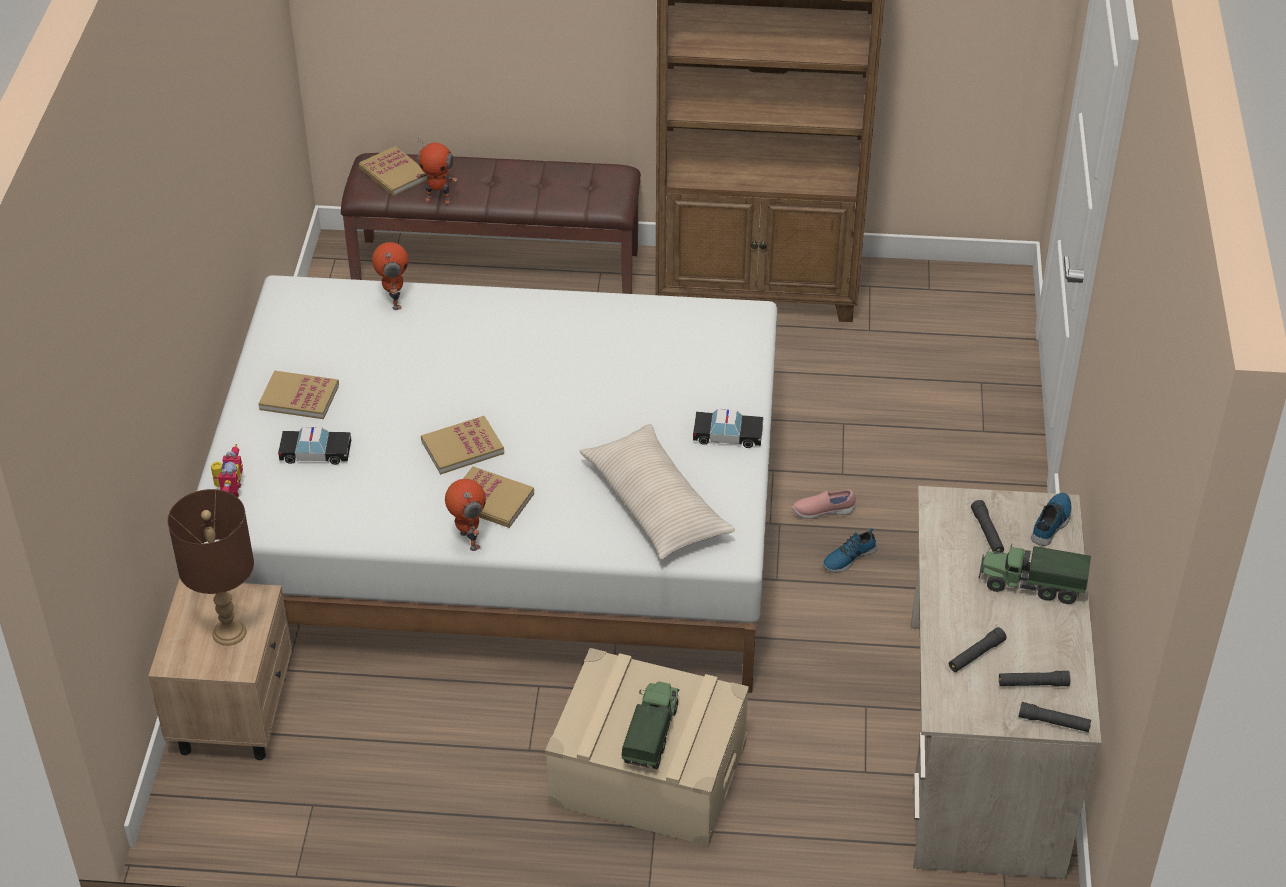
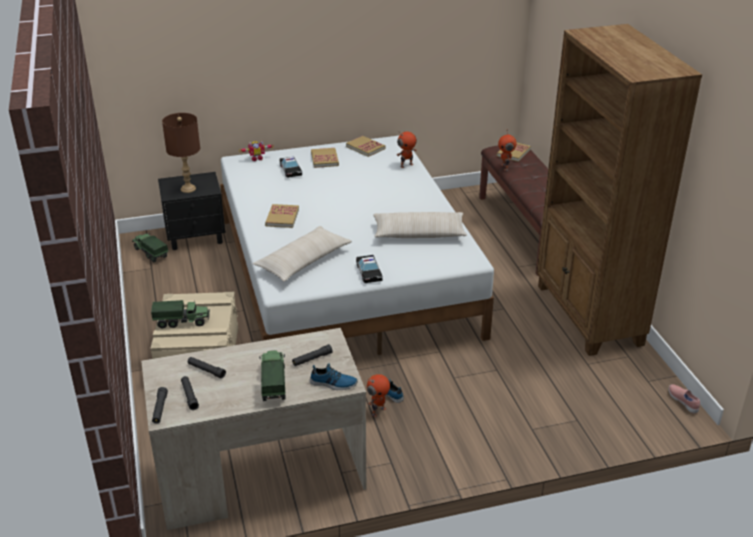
camera: 70 degrees right, 10 degrees down
beige nightstand [148,579,292,760] -> black nightstand [158,172,226,250]
book [421,416,504,475] -> book moved to [346,136,385,157]
toy robot [445,479,486,551] -> toy robot moved to [367,374,390,417]
pink shoe [792,489,856,519] -> pink shoe moved to [669,384,700,413]
none -> toy truck [132,233,168,262]
none -> beige pillow [373,212,467,238]

